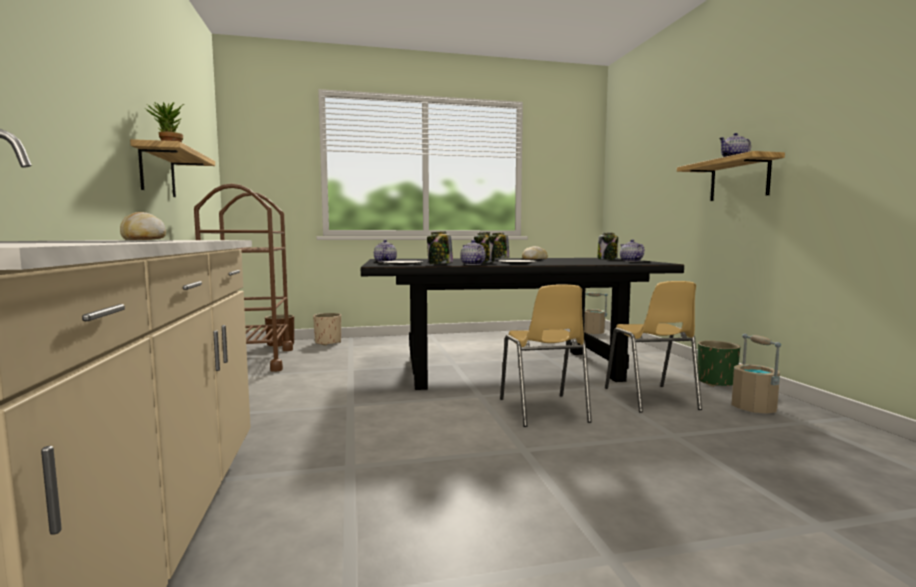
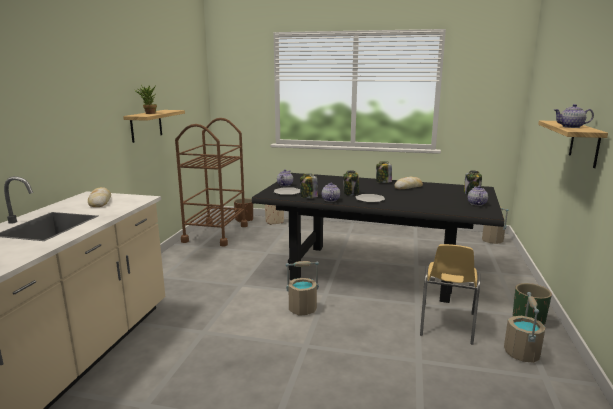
camera: 25 degrees right, 10 degrees up
yellow chair [500,284,592,427] -> none
none -> beige bucket [286,261,319,316]

